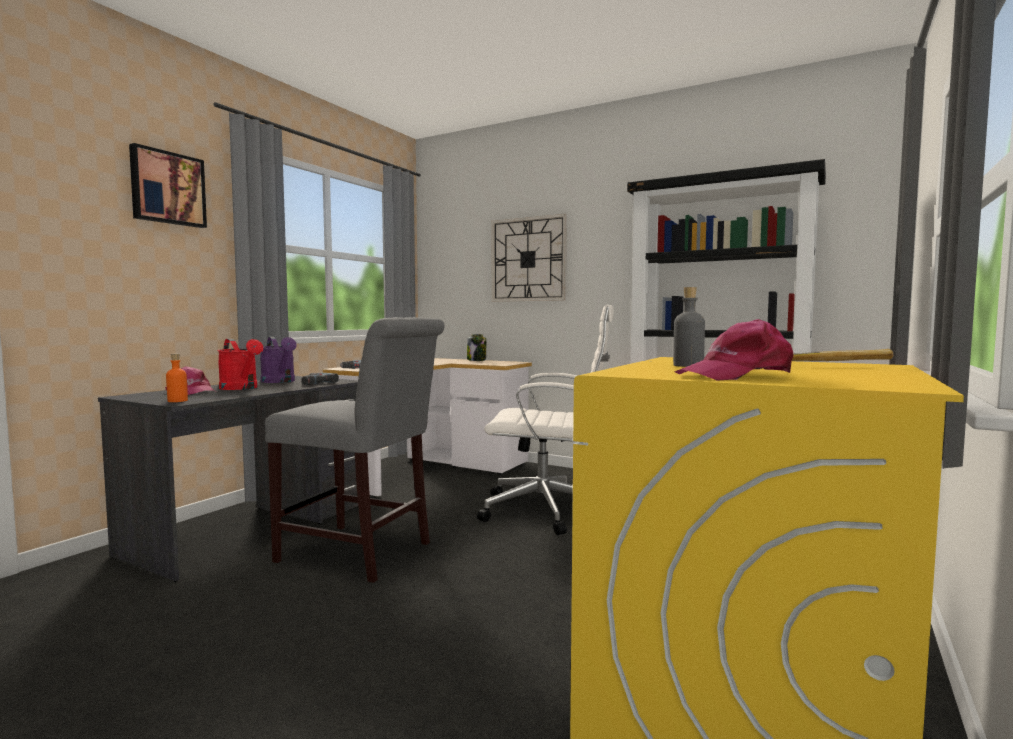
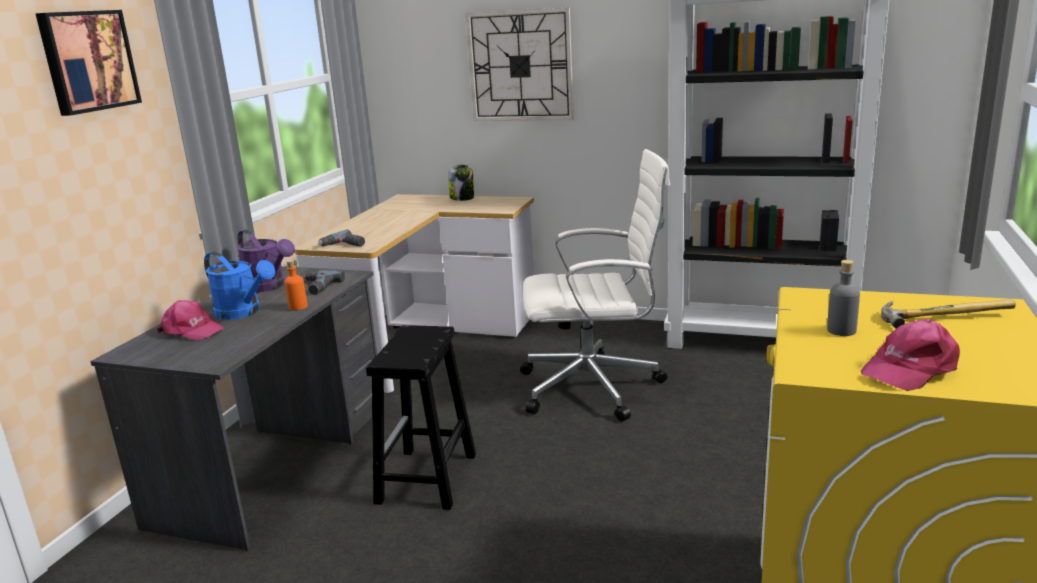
camera: 10 degrees left, 15 degrees up
orange bottle [166,354,188,402] -> orange bottle moved to [285,260,308,311]
red watering can [218,339,263,390] -> blue watering can [204,252,275,320]
grey chair [265,317,444,583] -> black stool [366,325,476,510]

